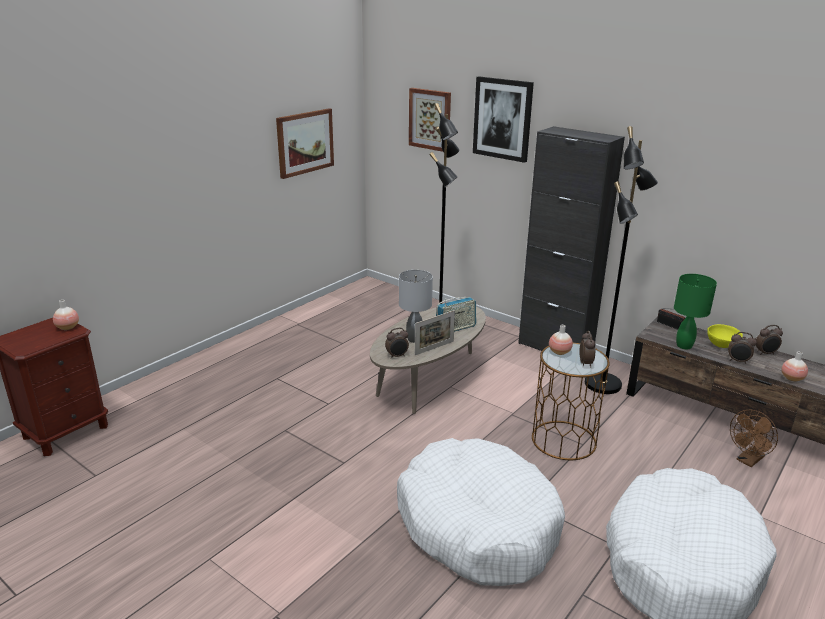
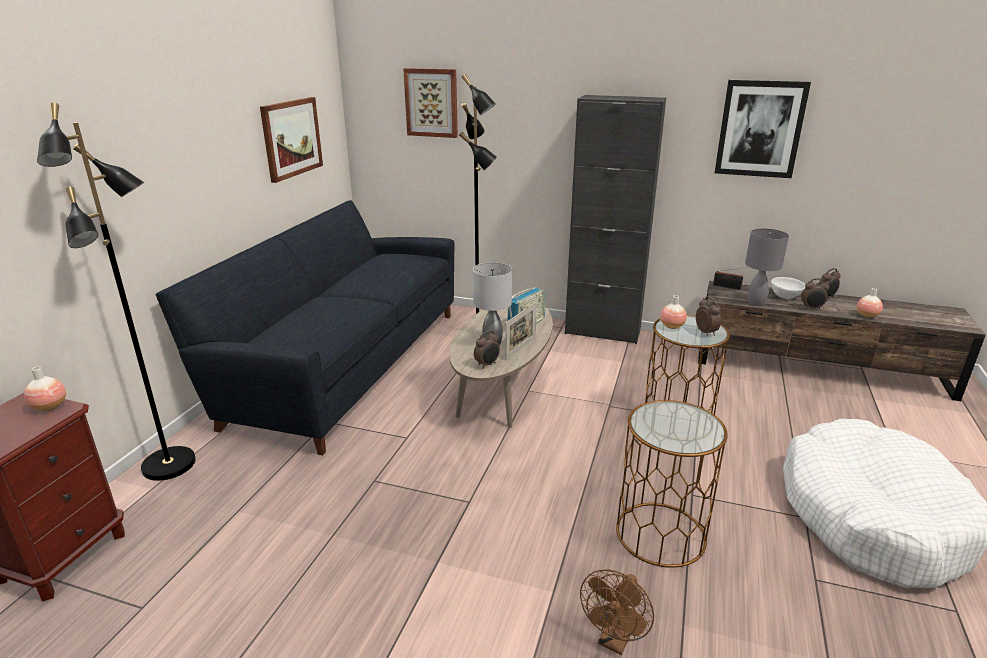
camera: 20 degrees left, 0 degrees up
white dog bed [397,438,565,586] -> brown side table [616,400,728,568]
picture [473,77,534,163] -> picture moved to [715,80,811,178]
black floor lamp [585,126,658,394] -> black floor lamp moved to [37,102,196,481]
green table lamp [674,274,717,349] -> grey table lamp [745,228,789,306]
yellow bowl [707,324,743,348] -> white bowl [771,277,805,299]
brown fan [730,410,778,467] -> brown fan moved to [580,569,654,655]
none -> black sofa [156,200,455,456]

